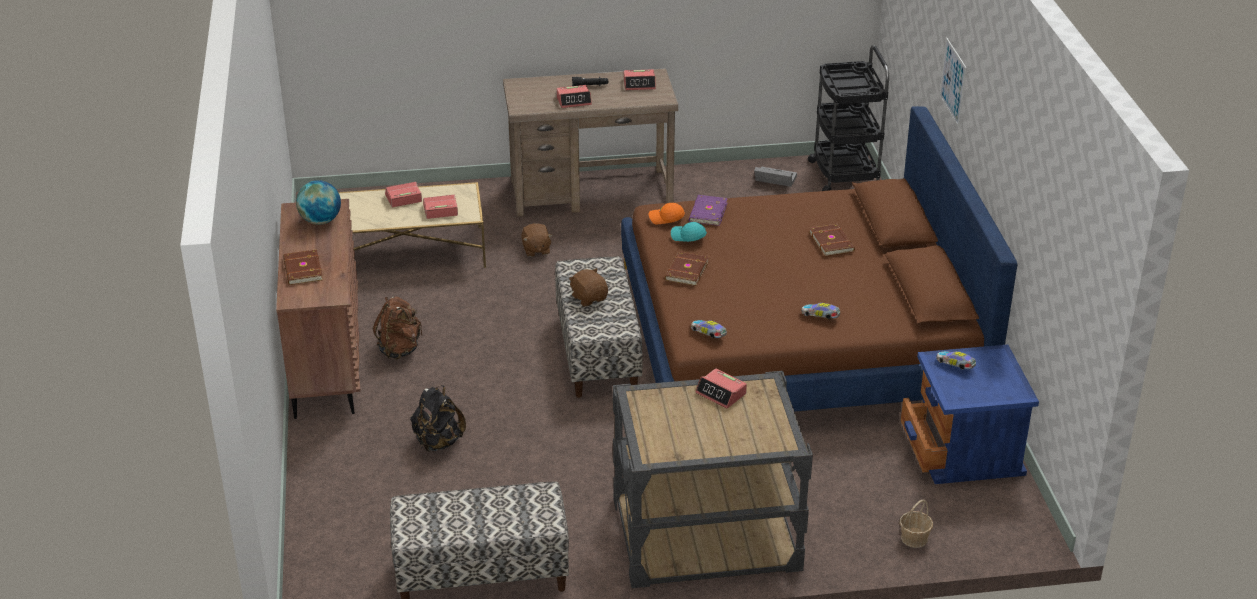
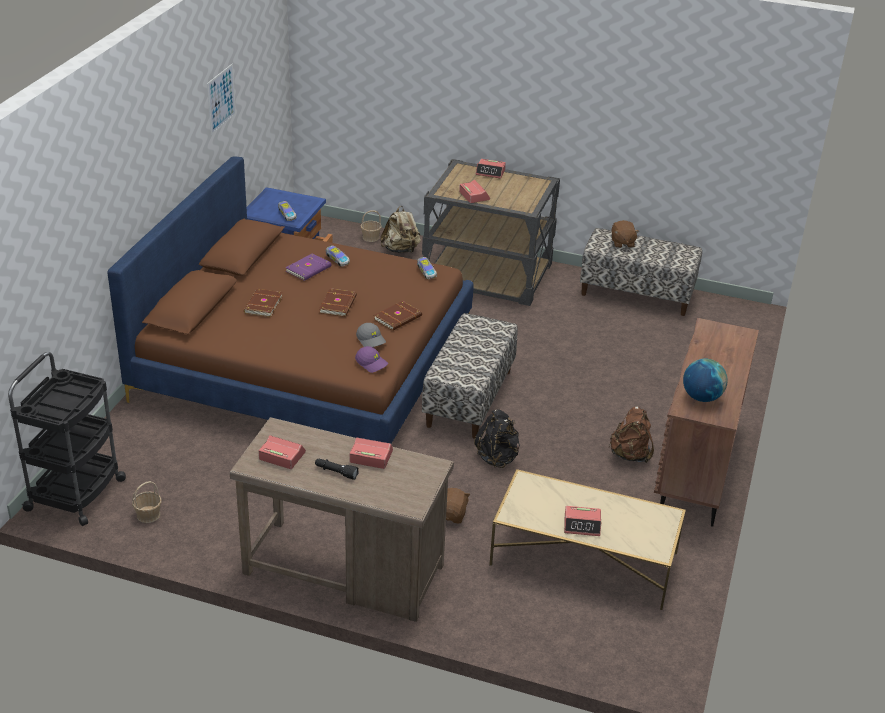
camera: 155 degrees left, 0 degrees up
brown book [283,249,323,285] -> brown book moved to [319,288,357,317]
black backpack [410,385,466,452] -> black backpack moved to [474,409,520,468]
alarm clock [423,195,458,219] -> alarm clock moved to [476,159,506,178]
brown plush toy [569,268,608,307] -> brown plush toy moved to [611,220,639,248]
orange cap [649,203,685,225] -> purple cap [355,346,388,373]
turquoise cap [671,222,707,242] -> grey cap [356,323,386,347]
purple book [689,195,728,226] -> purple book moved to [286,253,331,281]
grey storage box [754,166,797,187] -> basket [132,481,161,523]
picture [940,38,967,127] -> picture moved to [207,64,236,135]
none -> beige backpack [380,206,421,253]

